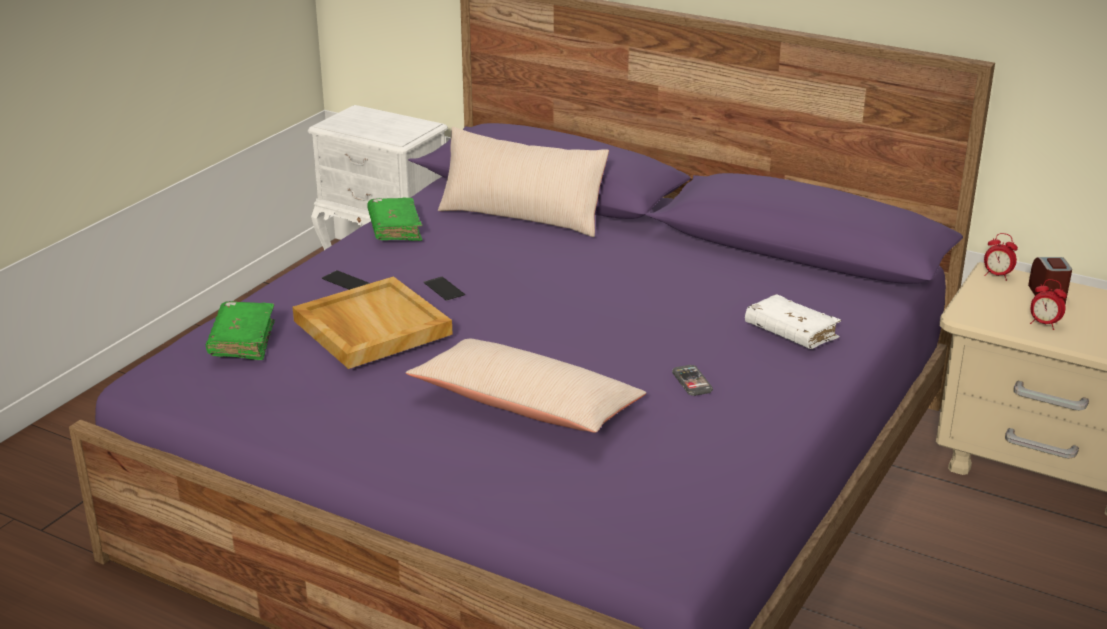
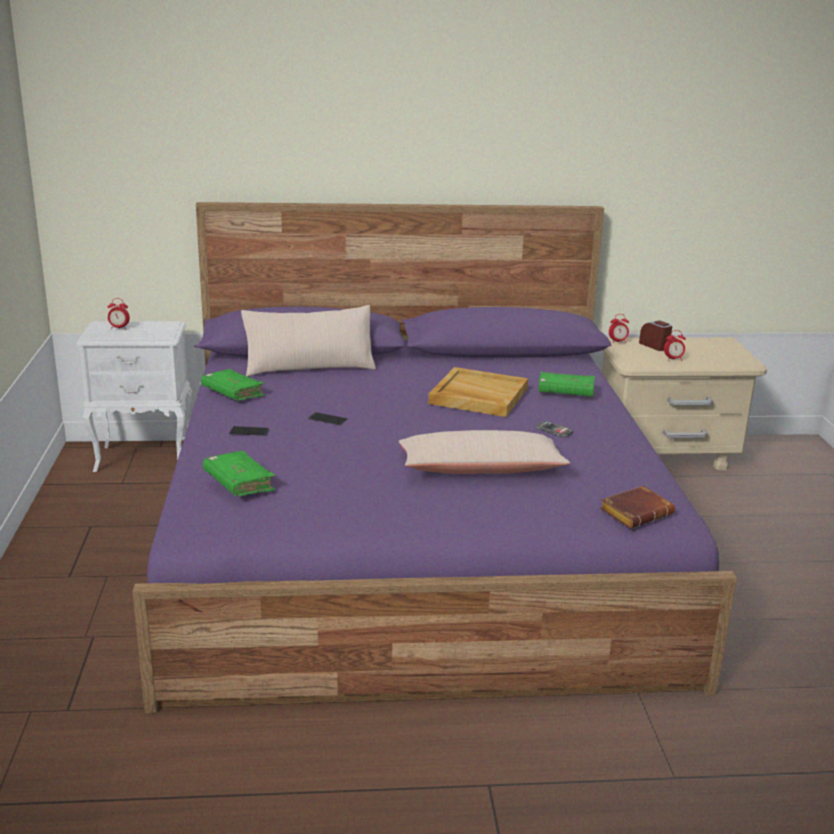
camera: 35 degrees left, 5 degrees down
beige tray [293,276,453,369] -> beige tray moved to [428,367,528,417]
white book [745,294,841,349] -> green book [538,372,595,397]
none -> alarm clock [108,298,130,330]
none -> brown book [600,486,675,529]

